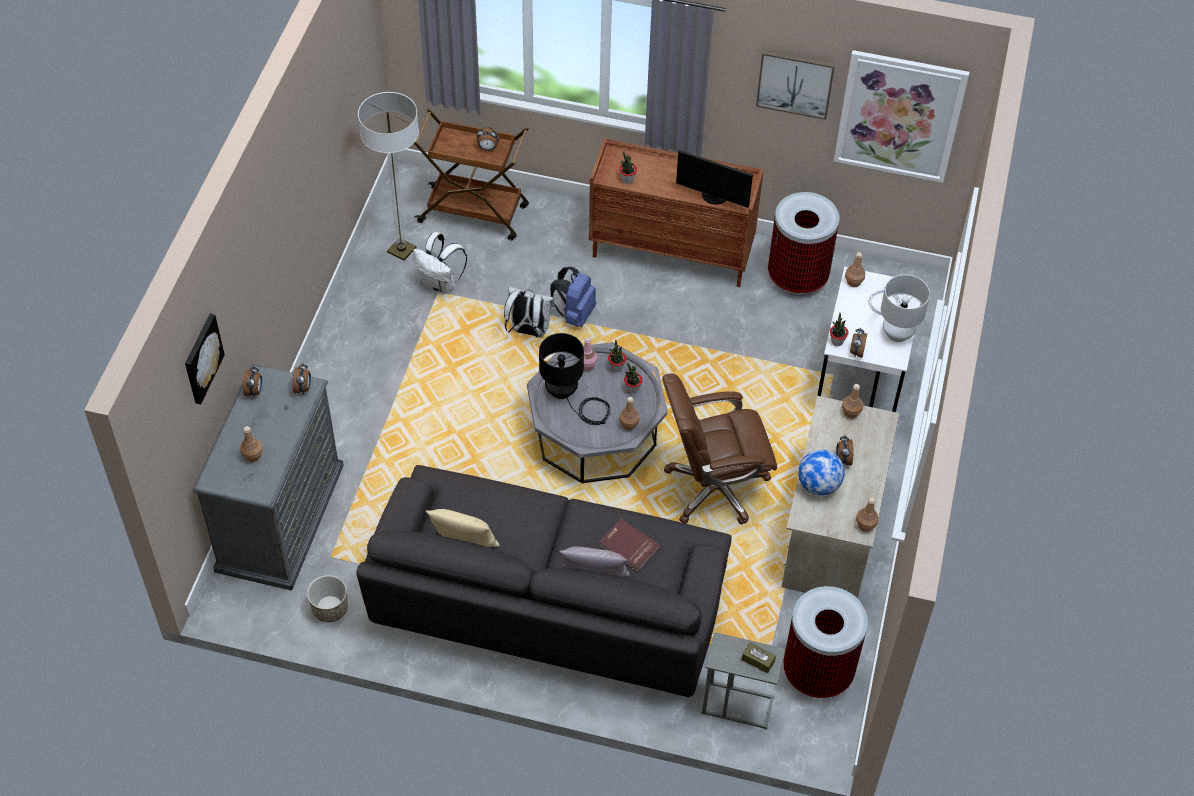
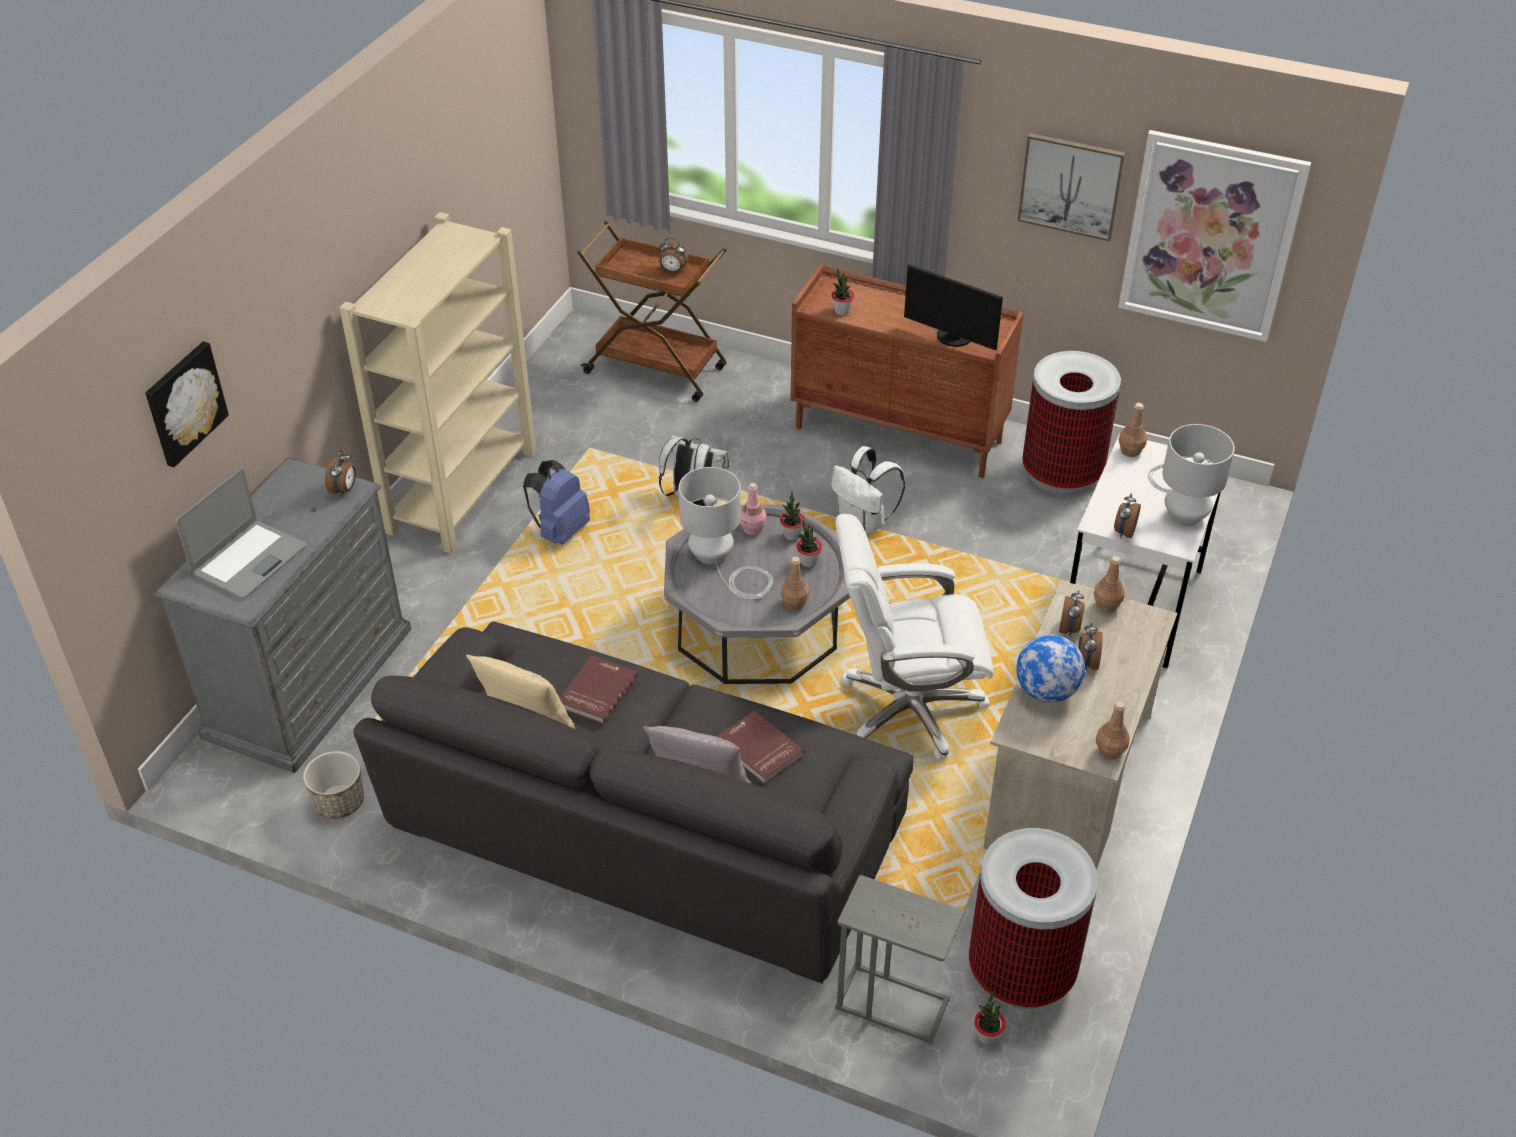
camera: 10 degrees right, 10 degrees down
brown bottle [240,426,263,462] -> laptop [176,469,307,598]
alarm clock [243,366,262,397] -> alarm clock moved to [1059,590,1085,636]
floor lamp [358,92,419,261] -> none
white backpack [413,232,467,295] -> white backpack moved to [831,446,905,535]
black table lamp [539,333,610,425] -> white table lamp [679,467,773,600]
blue backpack [550,267,596,327] -> blue backpack moved to [523,460,590,545]
brown office chair [662,373,777,524] -> white office chair [836,514,994,759]
brown tissue box [742,642,776,673] -> none
potted plant [830,313,848,346] -> potted plant moved to [974,991,1005,1045]
none -> beige bookcase [339,212,536,554]
none -> red book [560,656,637,724]

